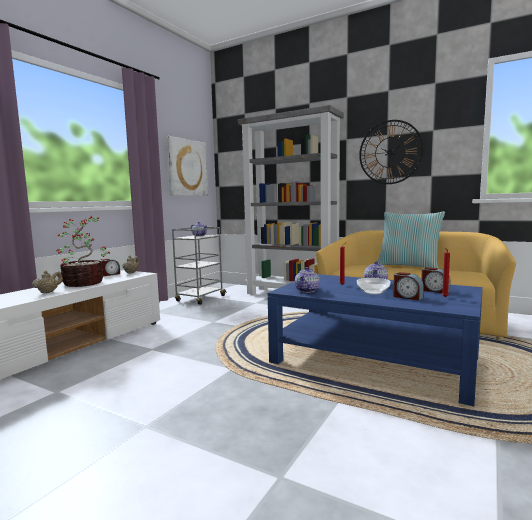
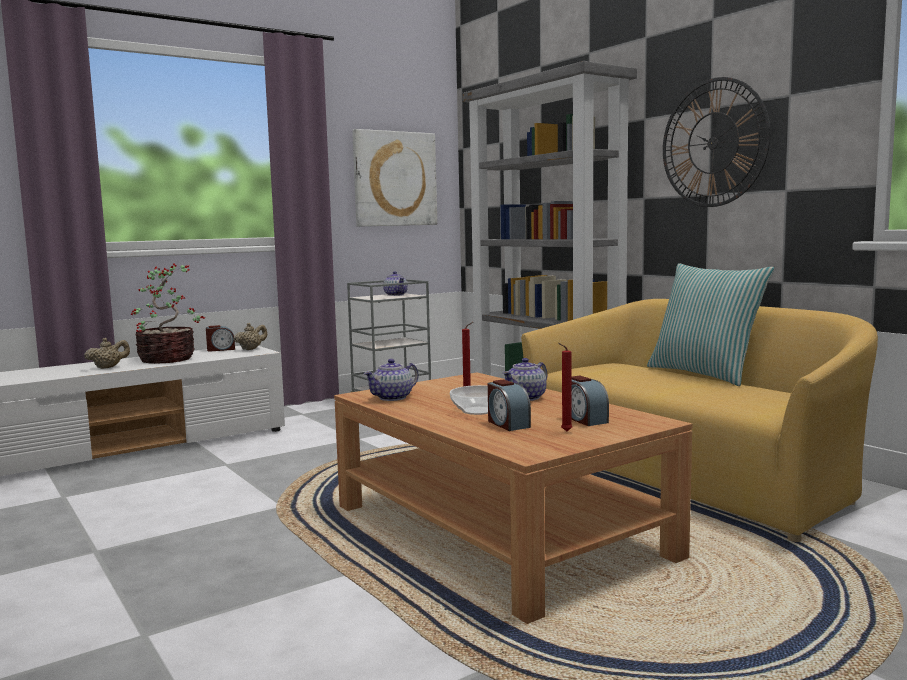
camera: 25 degrees right, 0 degrees up
blue coffee table [267,274,483,406] -> brown coffee table [334,372,693,624]

